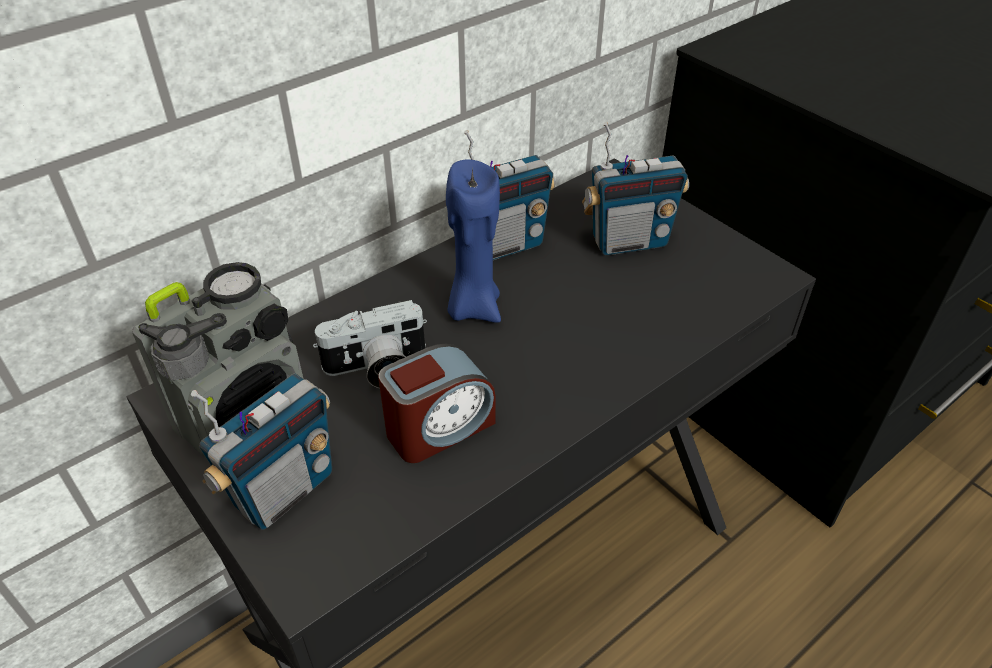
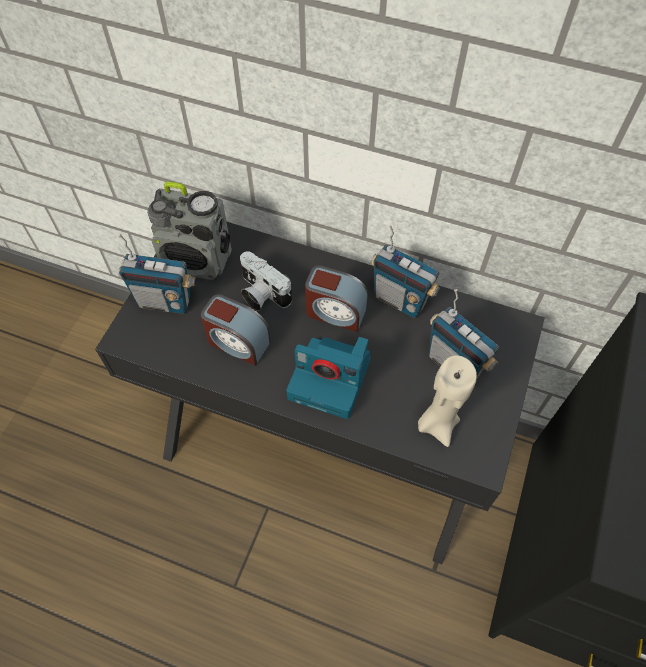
camera: 60 degrees right, 15 degrees up
blue candle [446,159,501,323] -> alarm clock [305,265,368,332]
none -> camera [286,337,371,419]
none -> beige candle [418,355,477,447]

